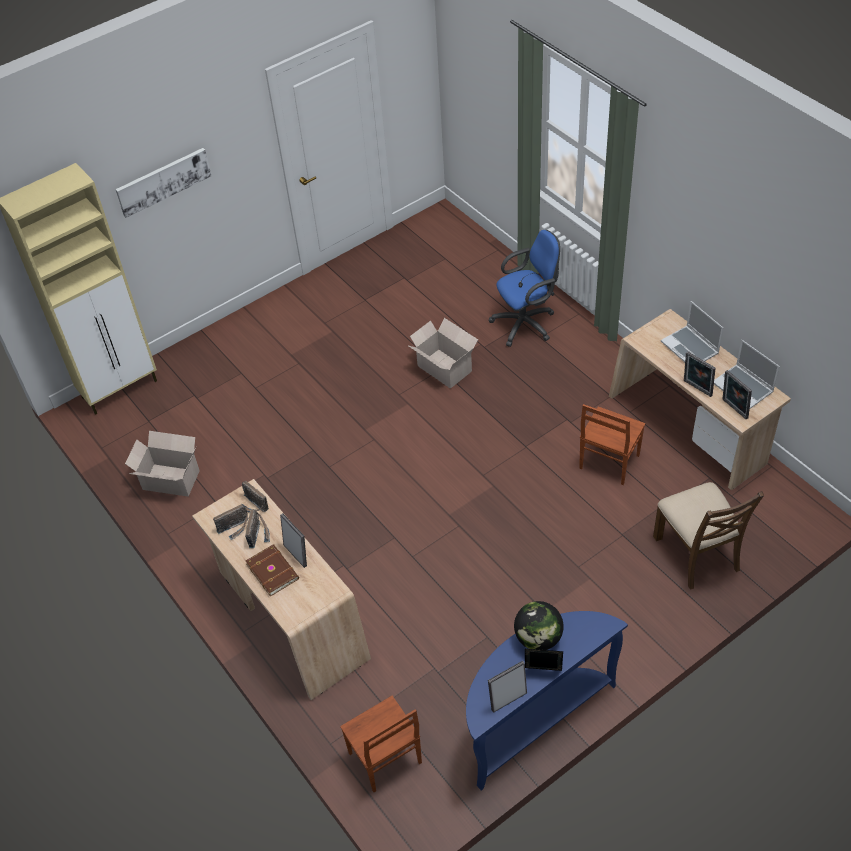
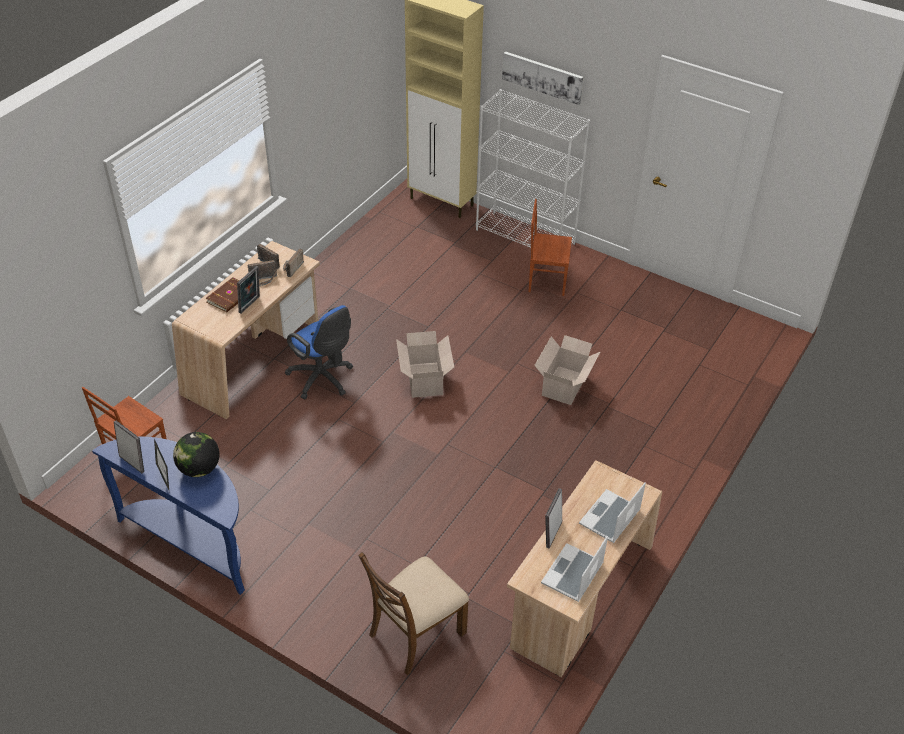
camera: 65 degrees right, 5 degrees down
cardboard box [125,431,200,497] -> cardboard box moved to [396,331,454,398]
blue office chair [489,230,560,347] -> blue office chair moved to [285,305,353,399]
brown chair [579,404,645,485] -> brown chair moved to [529,199,572,296]
picture frame [723,370,752,419] -> none
none -> white bookcase [476,89,590,248]

